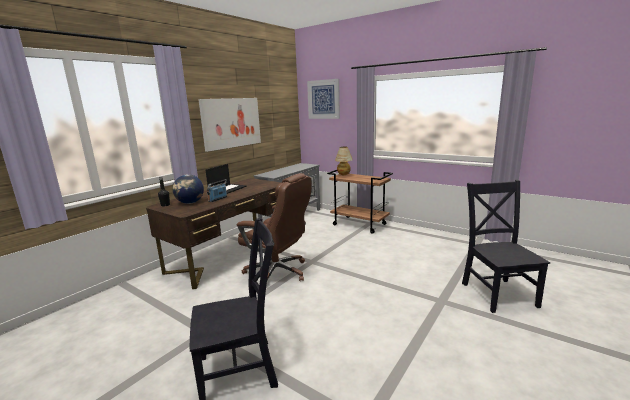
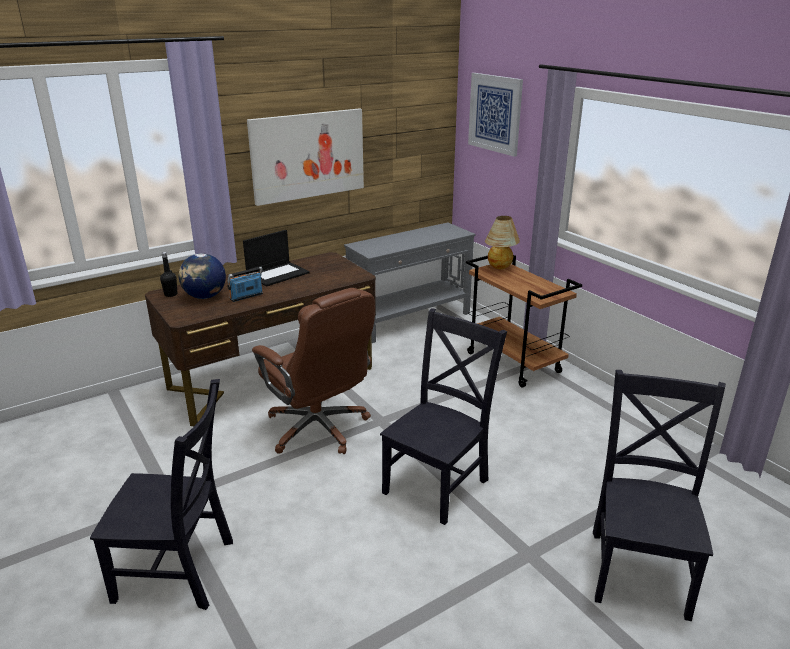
camera: 20 degrees right, 10 degrees up
none -> black chair [380,308,507,525]

